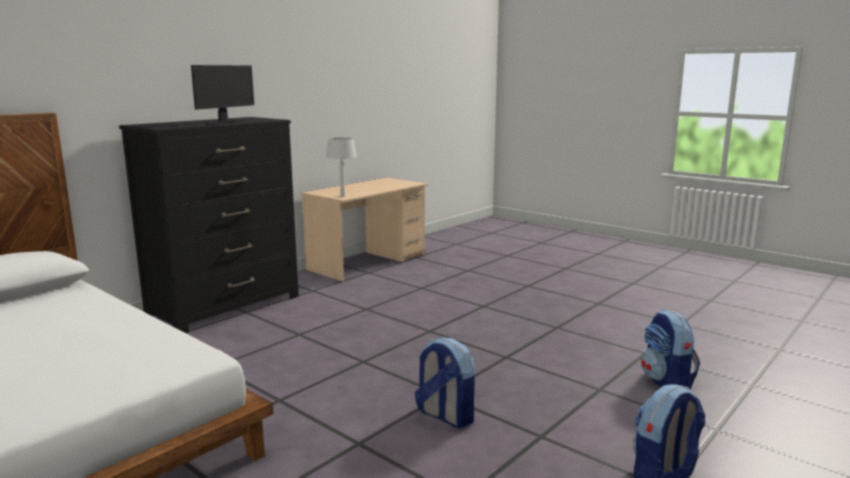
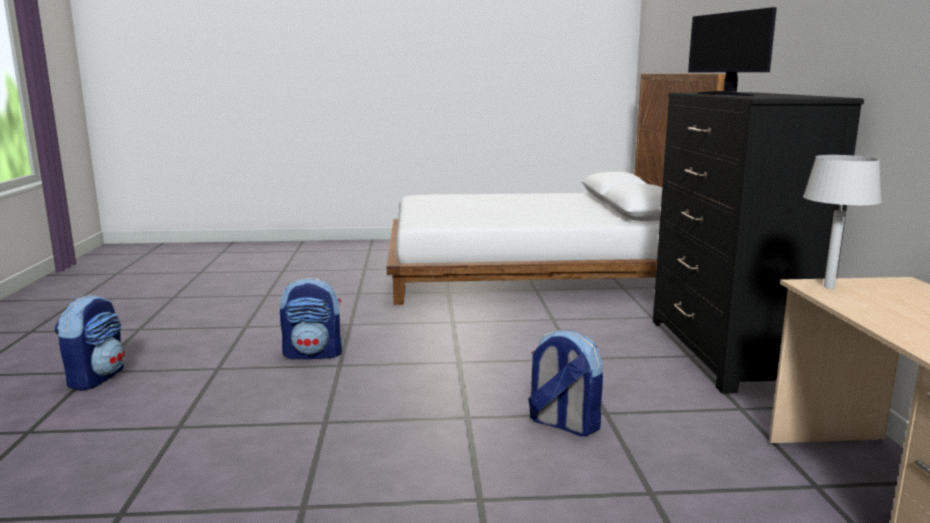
camera: 135 degrees right, 0 degrees up
backpack [641,310,700,390] -> backpack moved to [528,330,603,436]

